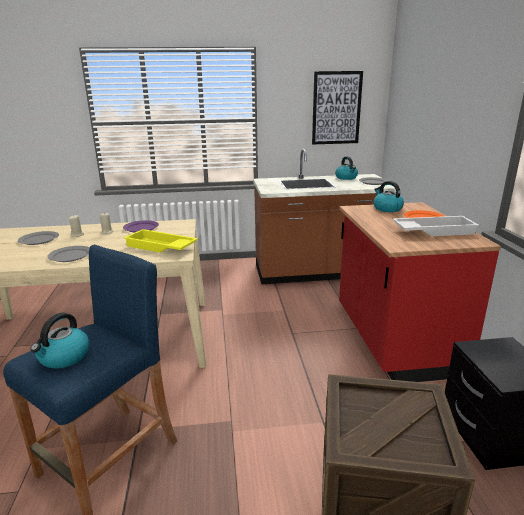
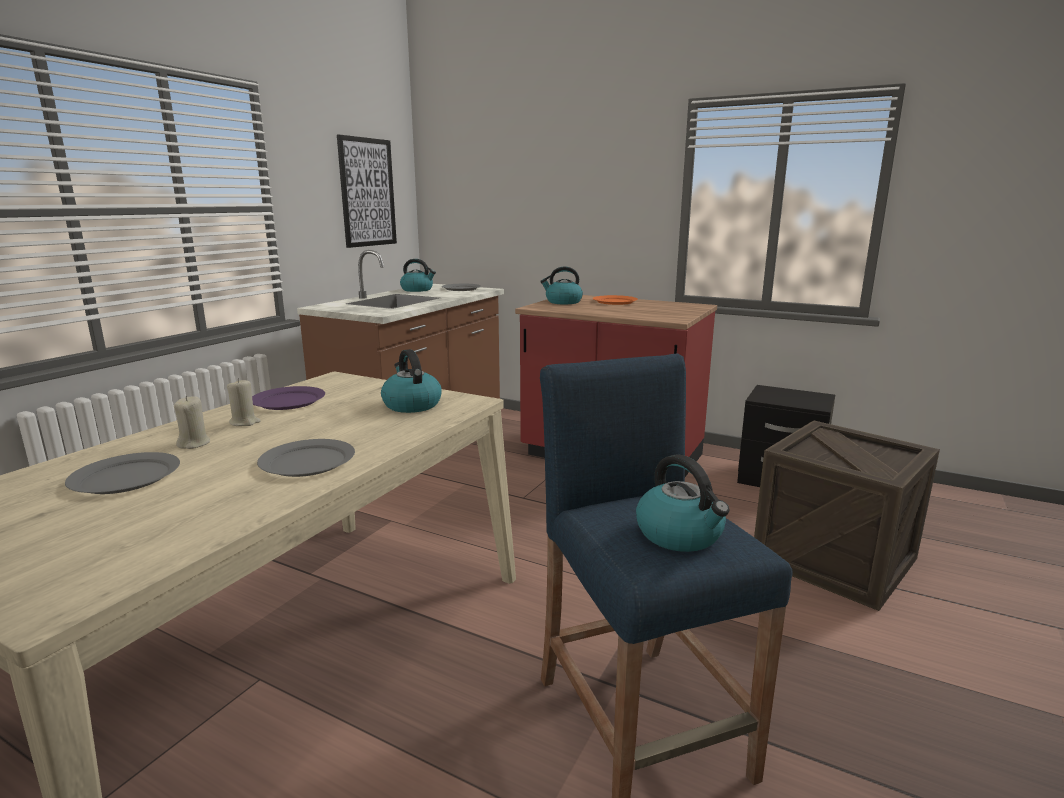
camera: 55 degrees left, 5 degrees down
yellow tray [124,229,198,253] -> kettle [381,349,442,413]
white tray [393,216,479,236] -> none

